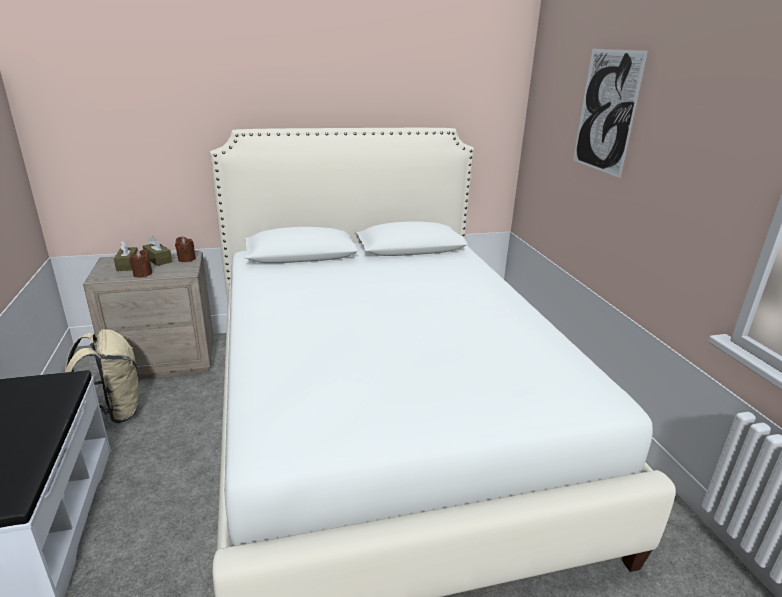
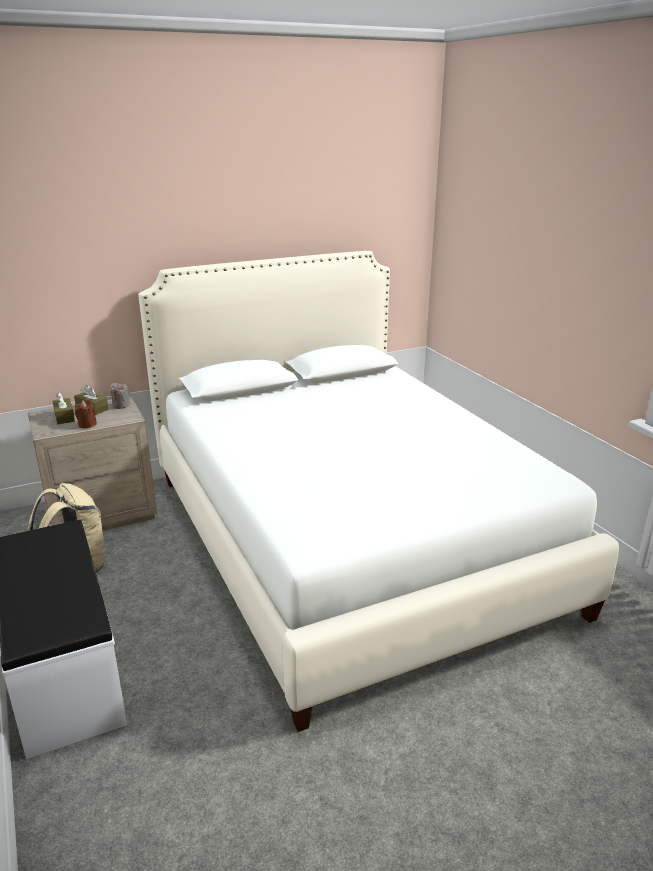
camera: 10 degrees left, 0 degrees up
brown candle [175,237,196,262] -> grey candle [110,383,130,409]
picture [573,49,647,178] -> none

